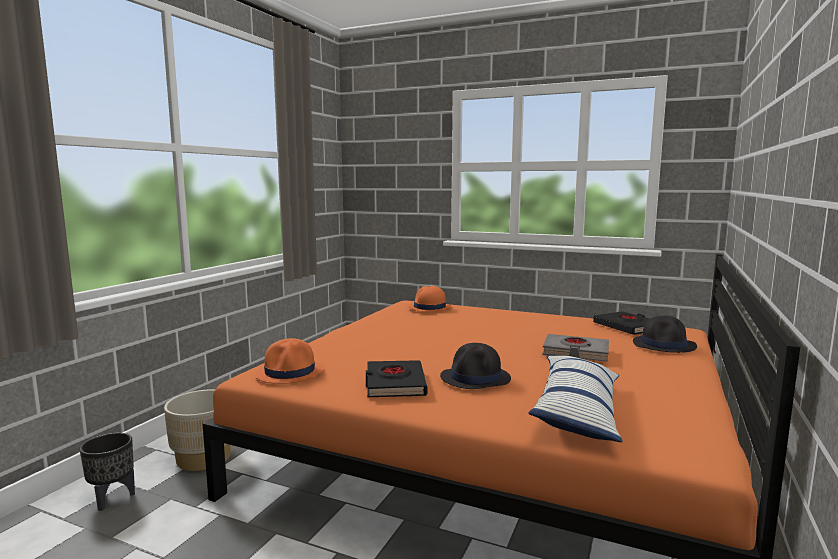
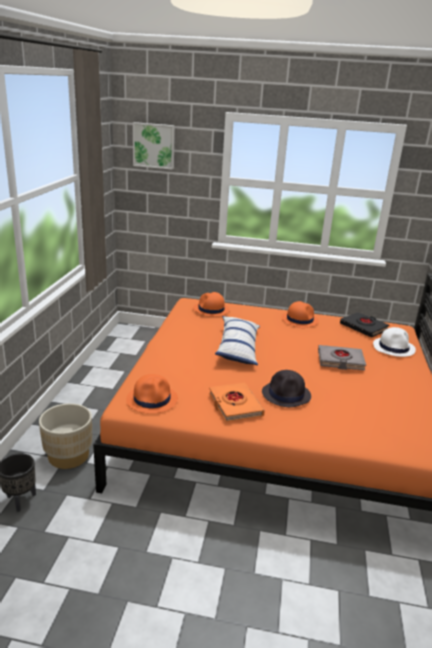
camera: 15 degrees left, 15 degrees up
black book [366,360,428,397] -> orange book [209,383,265,422]
pillow [528,355,623,442] -> pillow moved to [215,316,260,365]
black hat [633,316,697,353] -> white hat [373,327,416,357]
none -> picture [133,122,175,170]
none -> orange hat [281,301,319,328]

